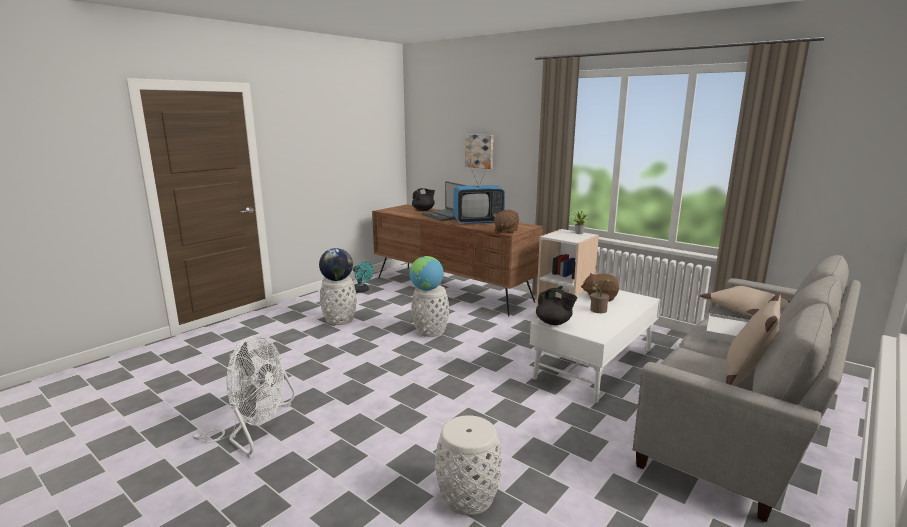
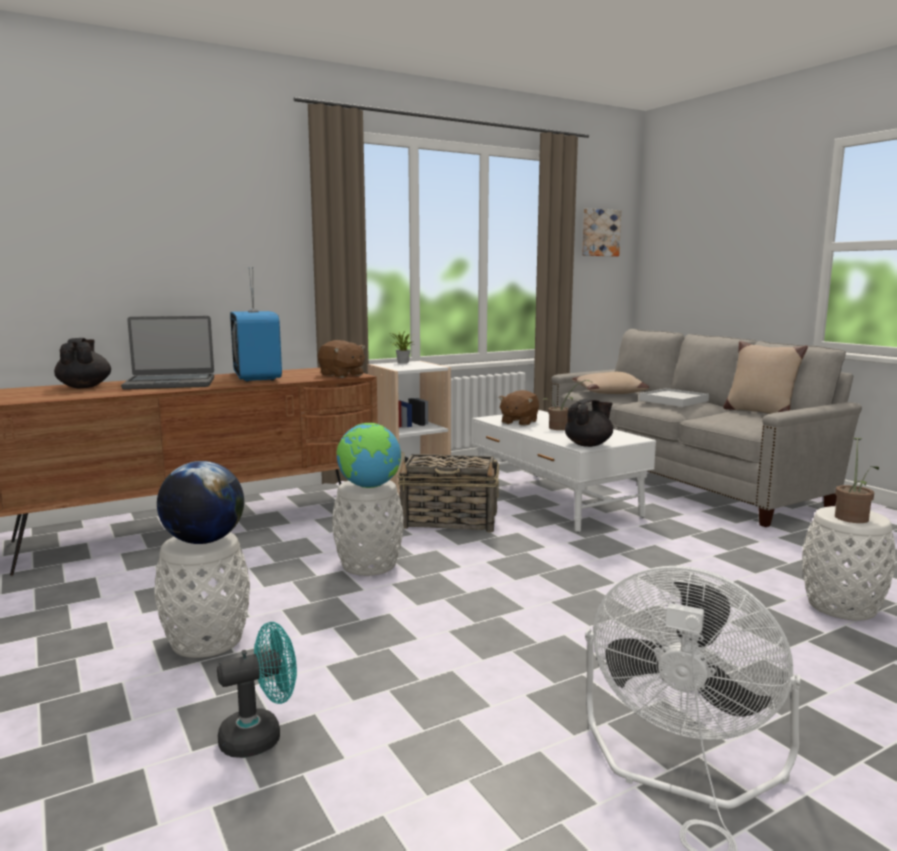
camera: 70 degrees left, 5 degrees down
turquoise fan [353,261,374,293] -> turquoise fan moved to [217,622,297,758]
television [454,163,505,224] -> television turned 150 degrees clockwise [230,267,282,382]
picture [465,134,493,169] -> picture moved to [582,208,621,256]
none -> basket [397,454,499,533]
none -> potted plant [835,438,879,523]

